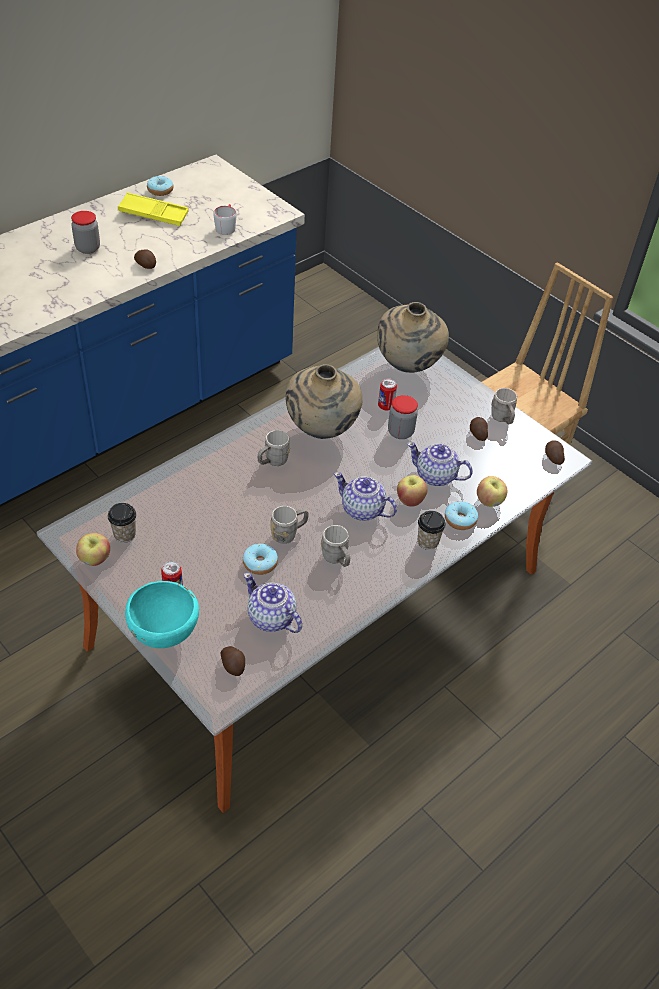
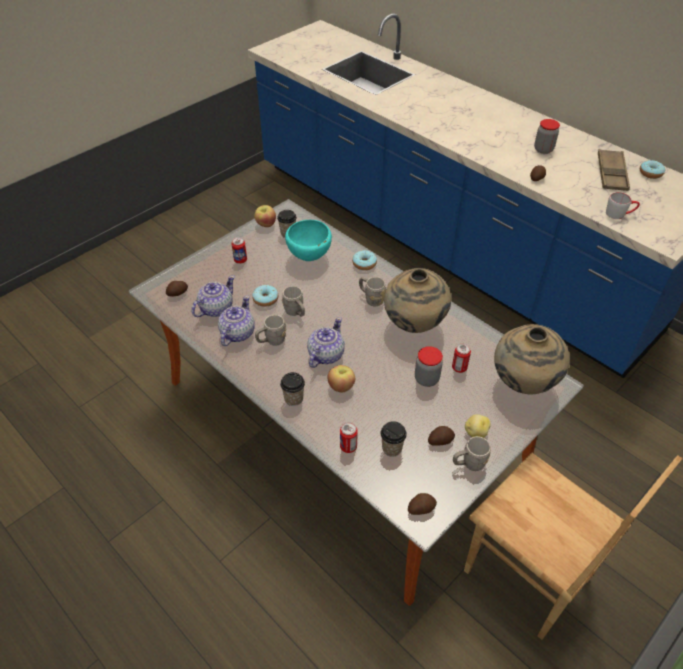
camera: 90 degrees right, 0 degrees up
yellow tray [118,192,189,226] -> brown tray [598,149,630,191]
turquoise bowl [125,581,199,648] -> turquoise bowl moved to [285,220,332,261]
teapot [407,442,473,486] -> teapot moved to [218,296,255,346]
donut [445,501,478,530] -> donut moved to [352,250,377,270]
apple [477,476,507,507] -> can [340,422,358,453]
none -> cup [381,421,407,457]
none -> potato [465,414,491,438]

